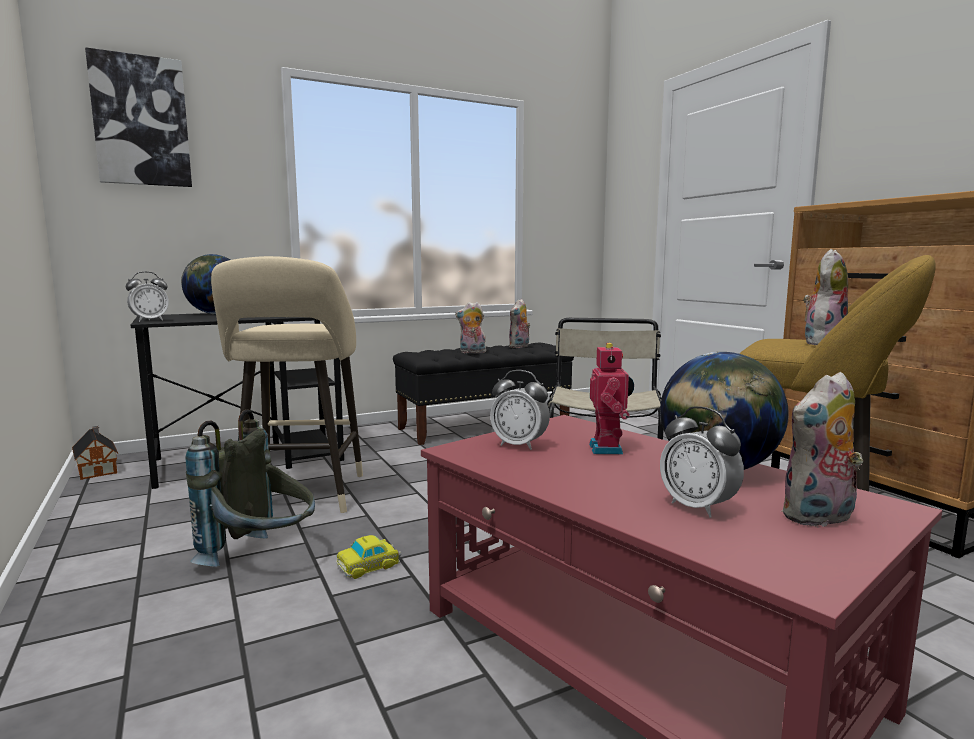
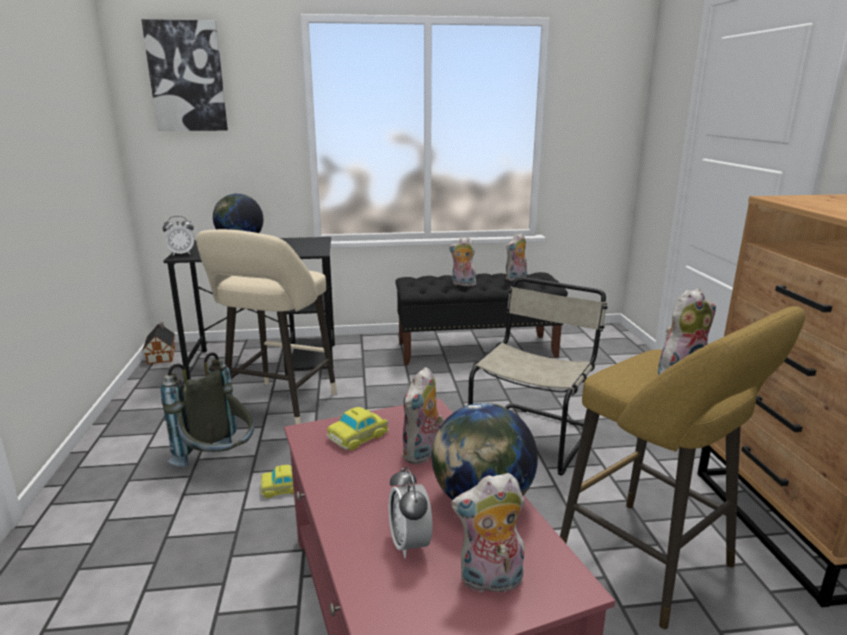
camera: 20 degrees right, 10 degrees up
alarm clock [490,370,550,450] -> toy car [327,407,389,451]
toy robot [589,343,634,454] -> plush toy [402,367,444,465]

